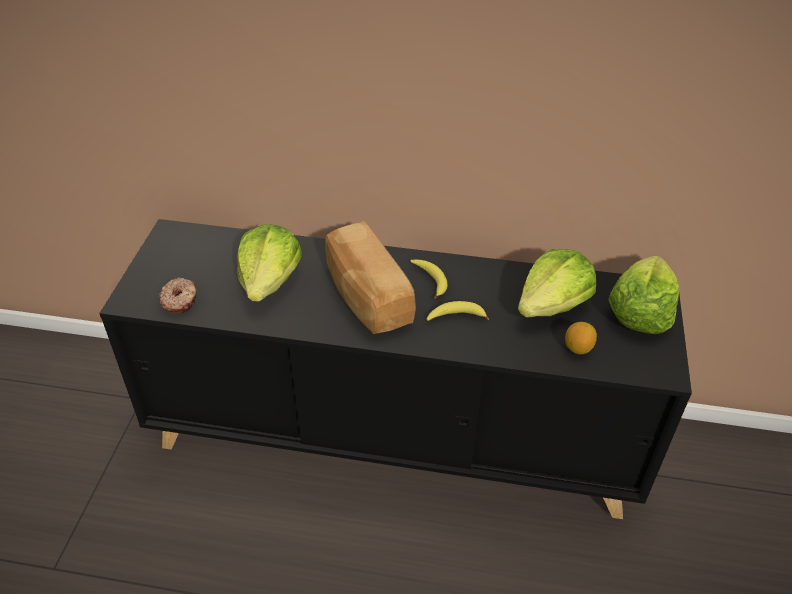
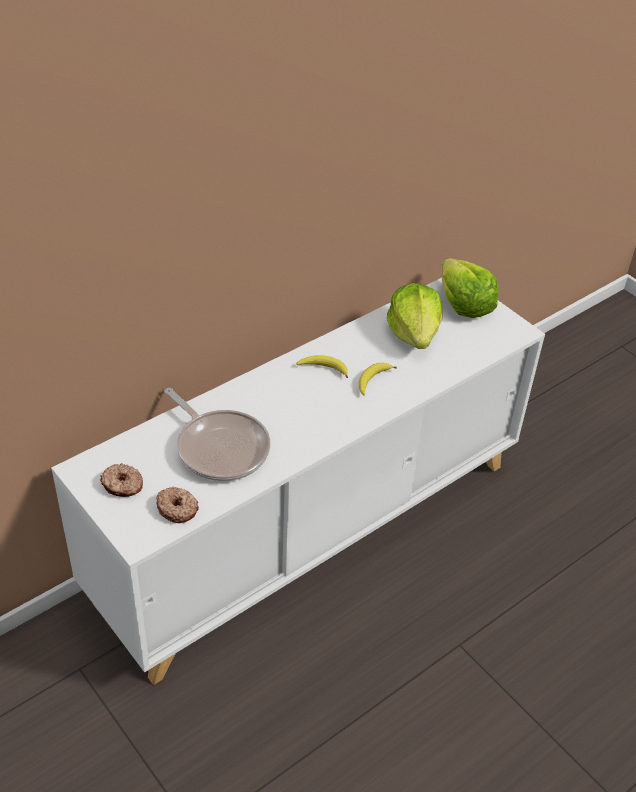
camera: 50 degrees left, 0 degrees up
black cabinet [99,219,692,519] -> white cabinet [51,278,545,685]
lettuce [237,224,302,302] -> frying pan [164,388,270,481]
bread [325,221,416,334] -> none
lemon [565,322,597,354] -> none
none -> donut [100,463,143,497]

